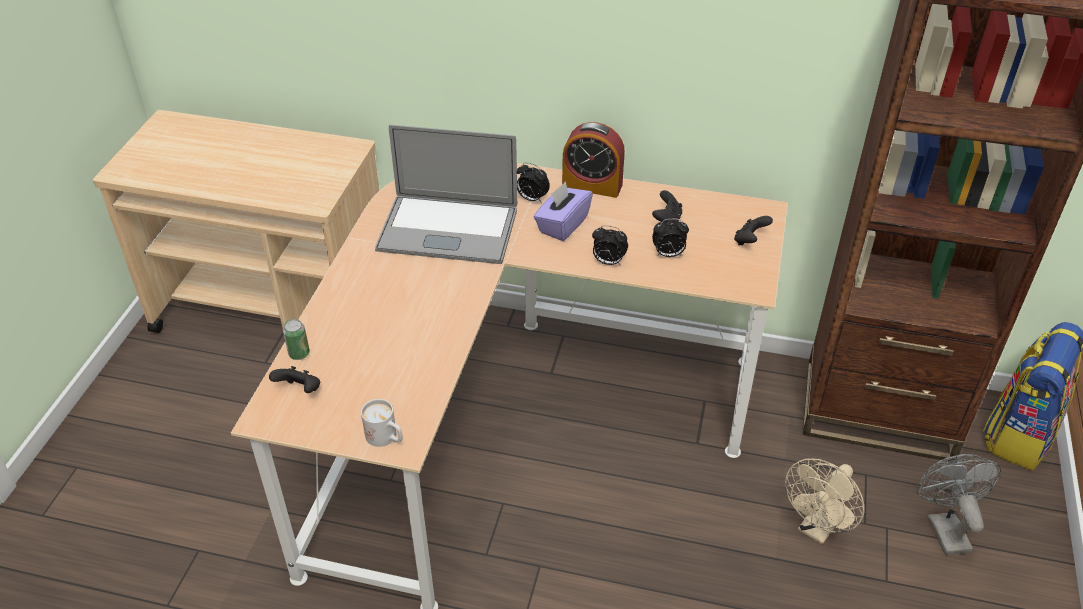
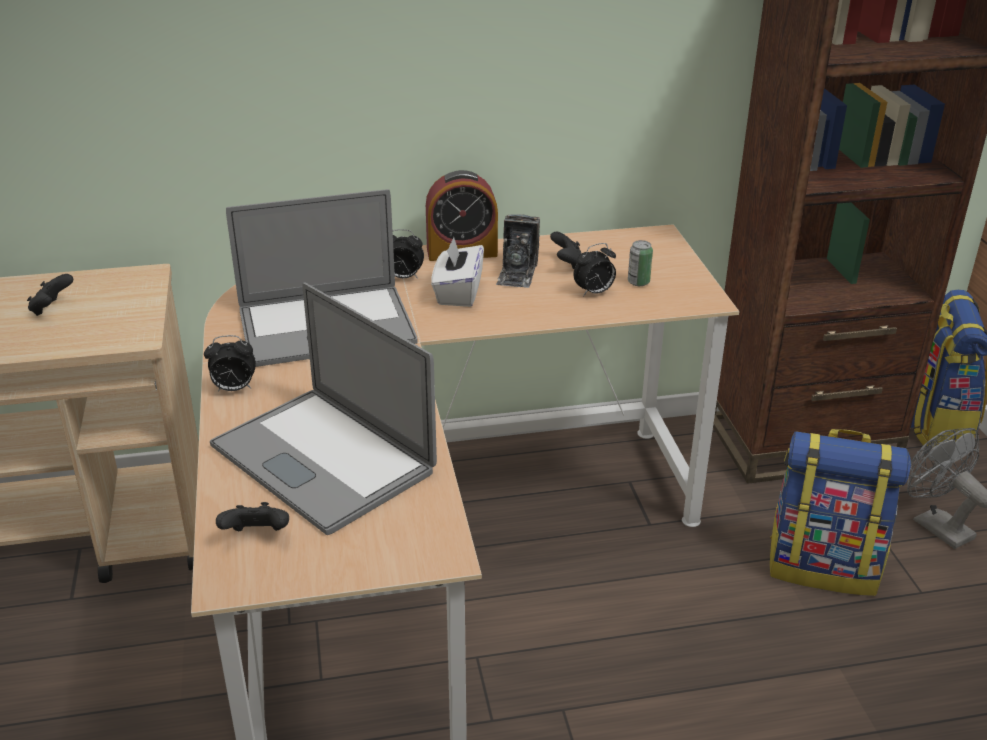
camera: 25 degrees left, 10 degrees down
can [283,319,310,360] -> can moved to [628,240,653,286]
white mug [361,399,403,447] -> none
purple tissue box [534,181,593,241] -> white tissue box [431,237,484,307]
alarm clock [592,225,628,265] -> alarm clock moved to [204,335,256,392]
black game controller [734,216,773,245] -> black game controller moved to [27,274,73,316]
beige fan [785,458,864,544] -> backpack [770,429,911,596]
none -> laptop [210,282,437,535]
none -> camera [496,214,540,288]

